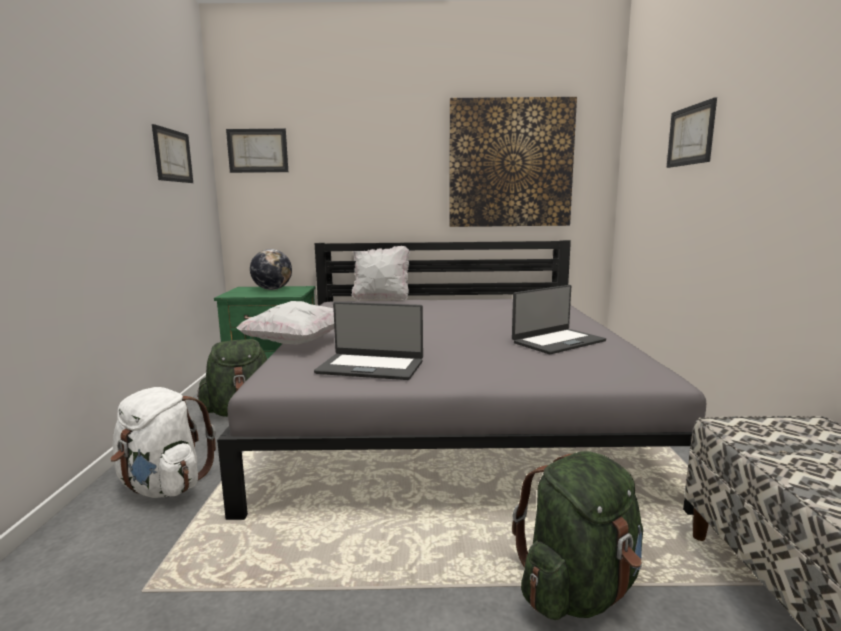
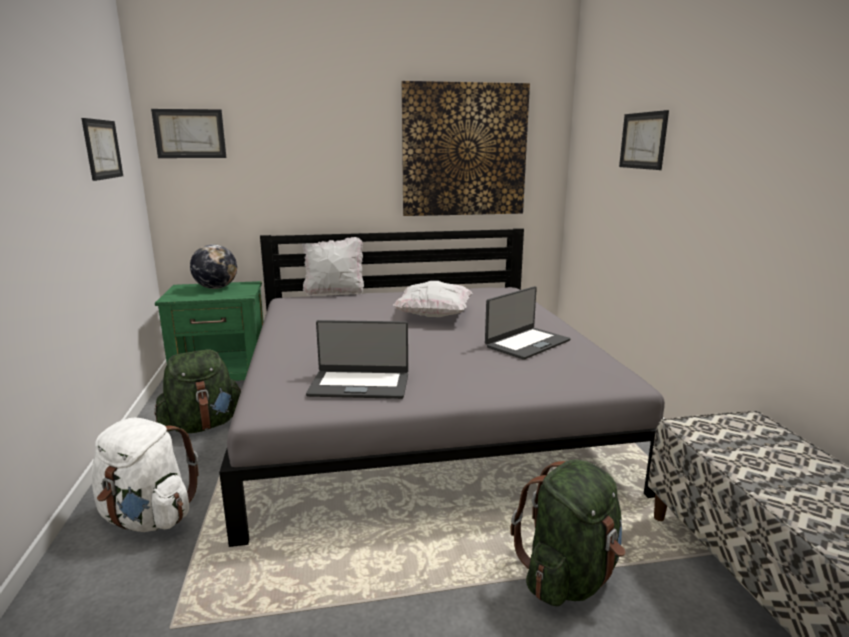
camera: 10 degrees left, 5 degrees up
white pillow [237,301,334,345] -> white pillow moved to [393,281,473,317]

